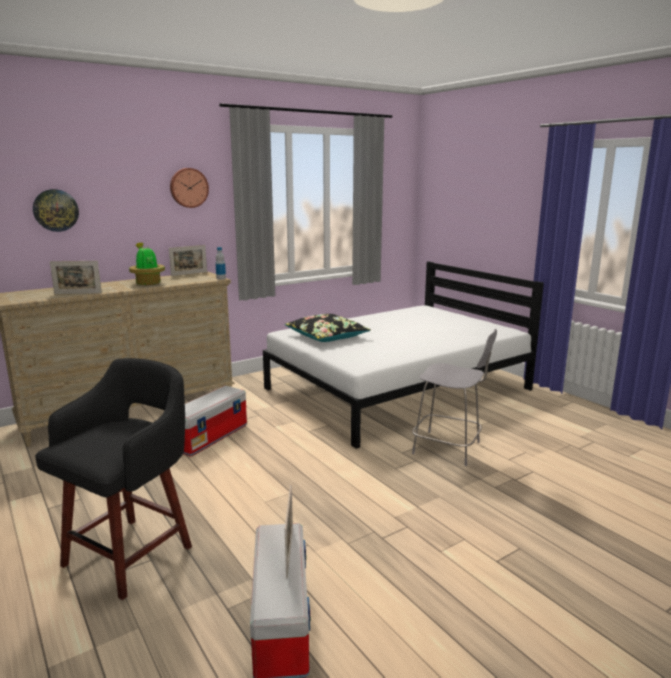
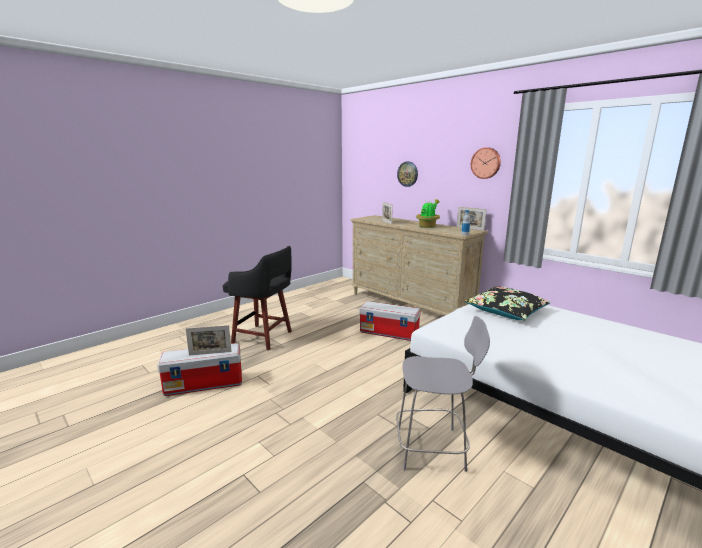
camera: 80 degrees right, 0 degrees up
grey chair [412,329,497,466] -> grey chair turned 105 degrees counterclockwise [396,316,490,472]

